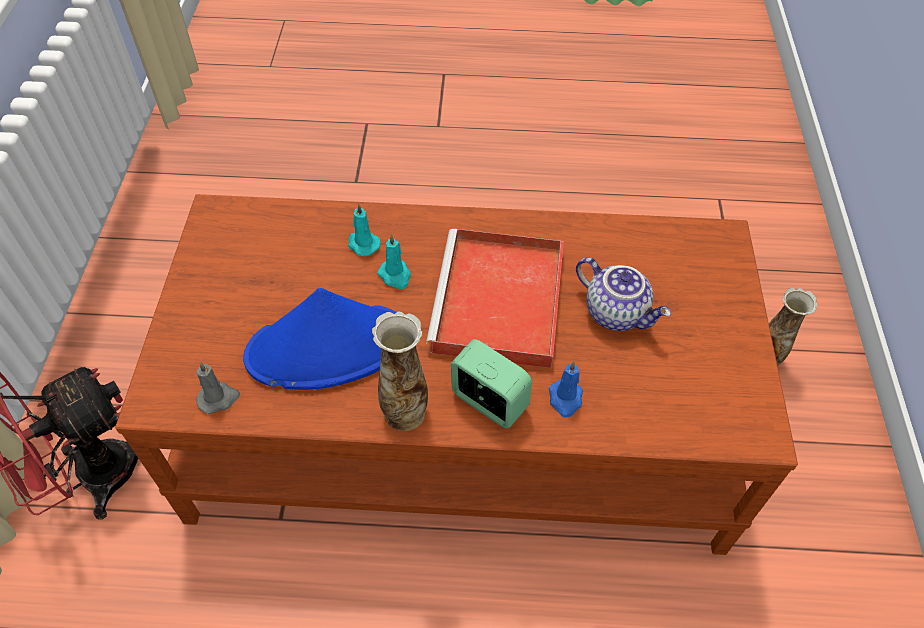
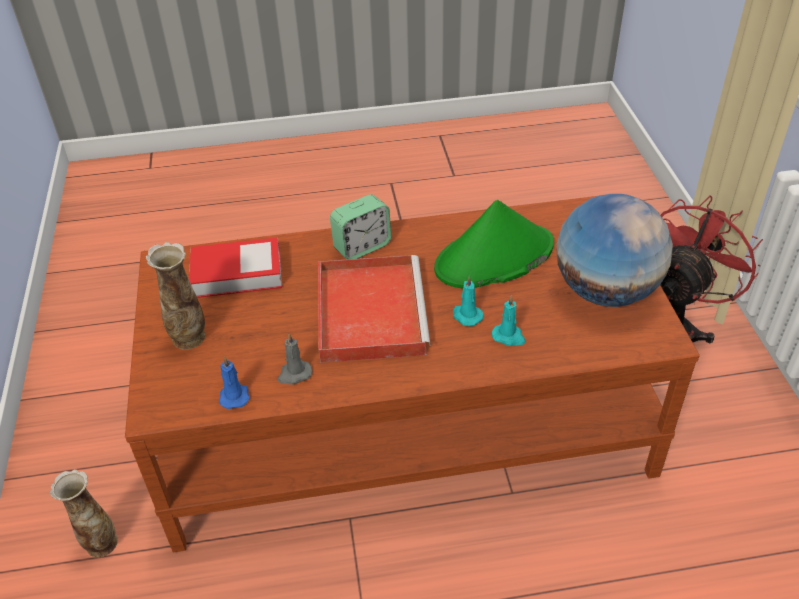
camera: 170 degrees right, 10 degrees down
grey candle [196,362,240,414] -> grey candle moved to [277,333,312,385]
blue hat [243,288,396,390] -> green hat [434,200,554,288]
vase [372,311,428,431] -> vase moved to [146,242,205,350]
alarm clock [451,339,532,428] -> alarm clock turned 60 degrees counterclockwise [330,194,391,259]
blue candle [549,361,583,418] -> blue candle moved to [219,357,250,409]
teapot [576,257,671,331] -> none
none -> book [189,238,282,298]
none -> globe [556,194,673,307]

